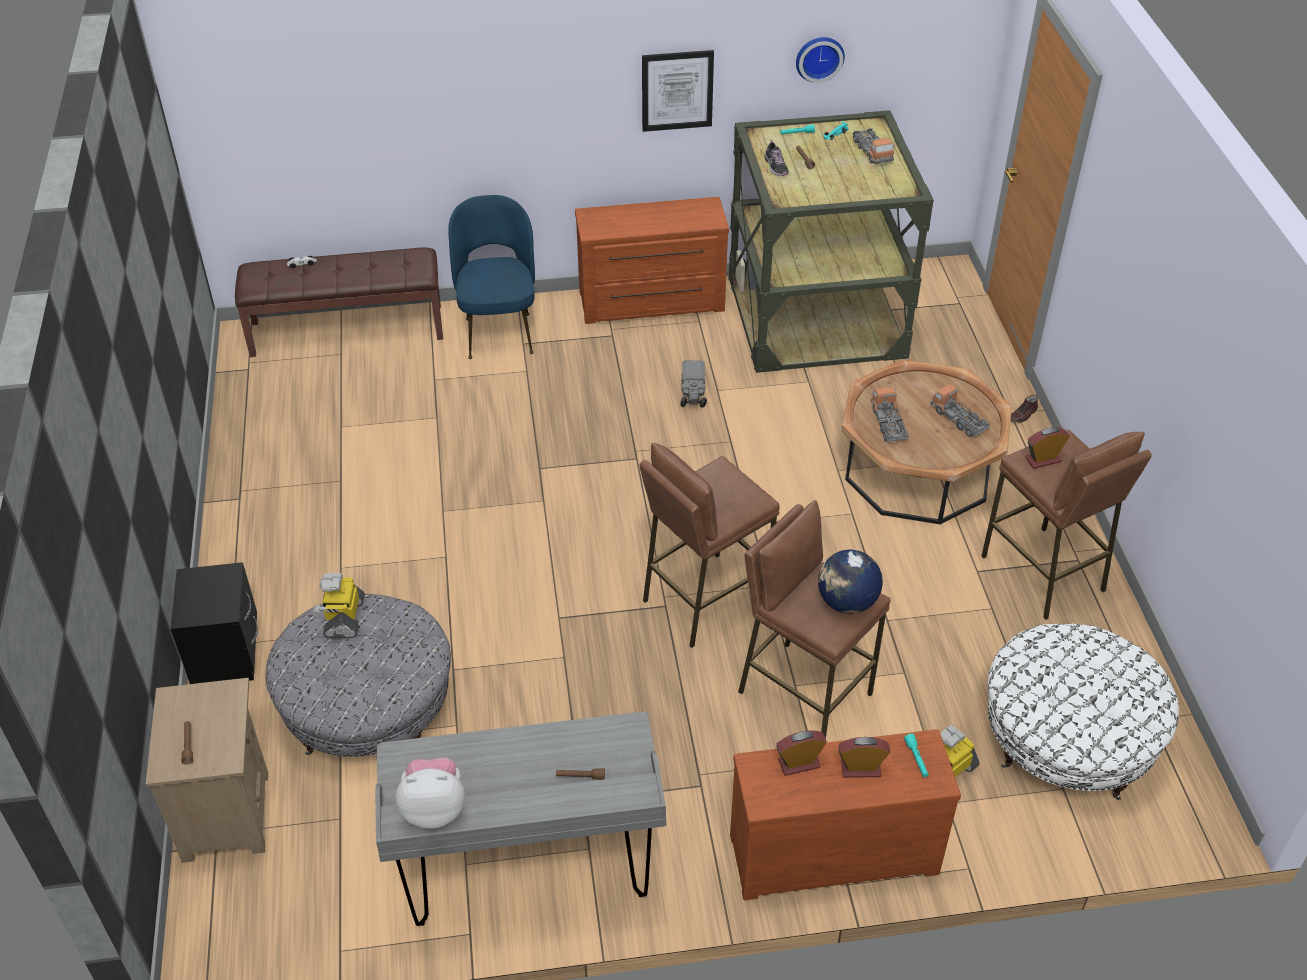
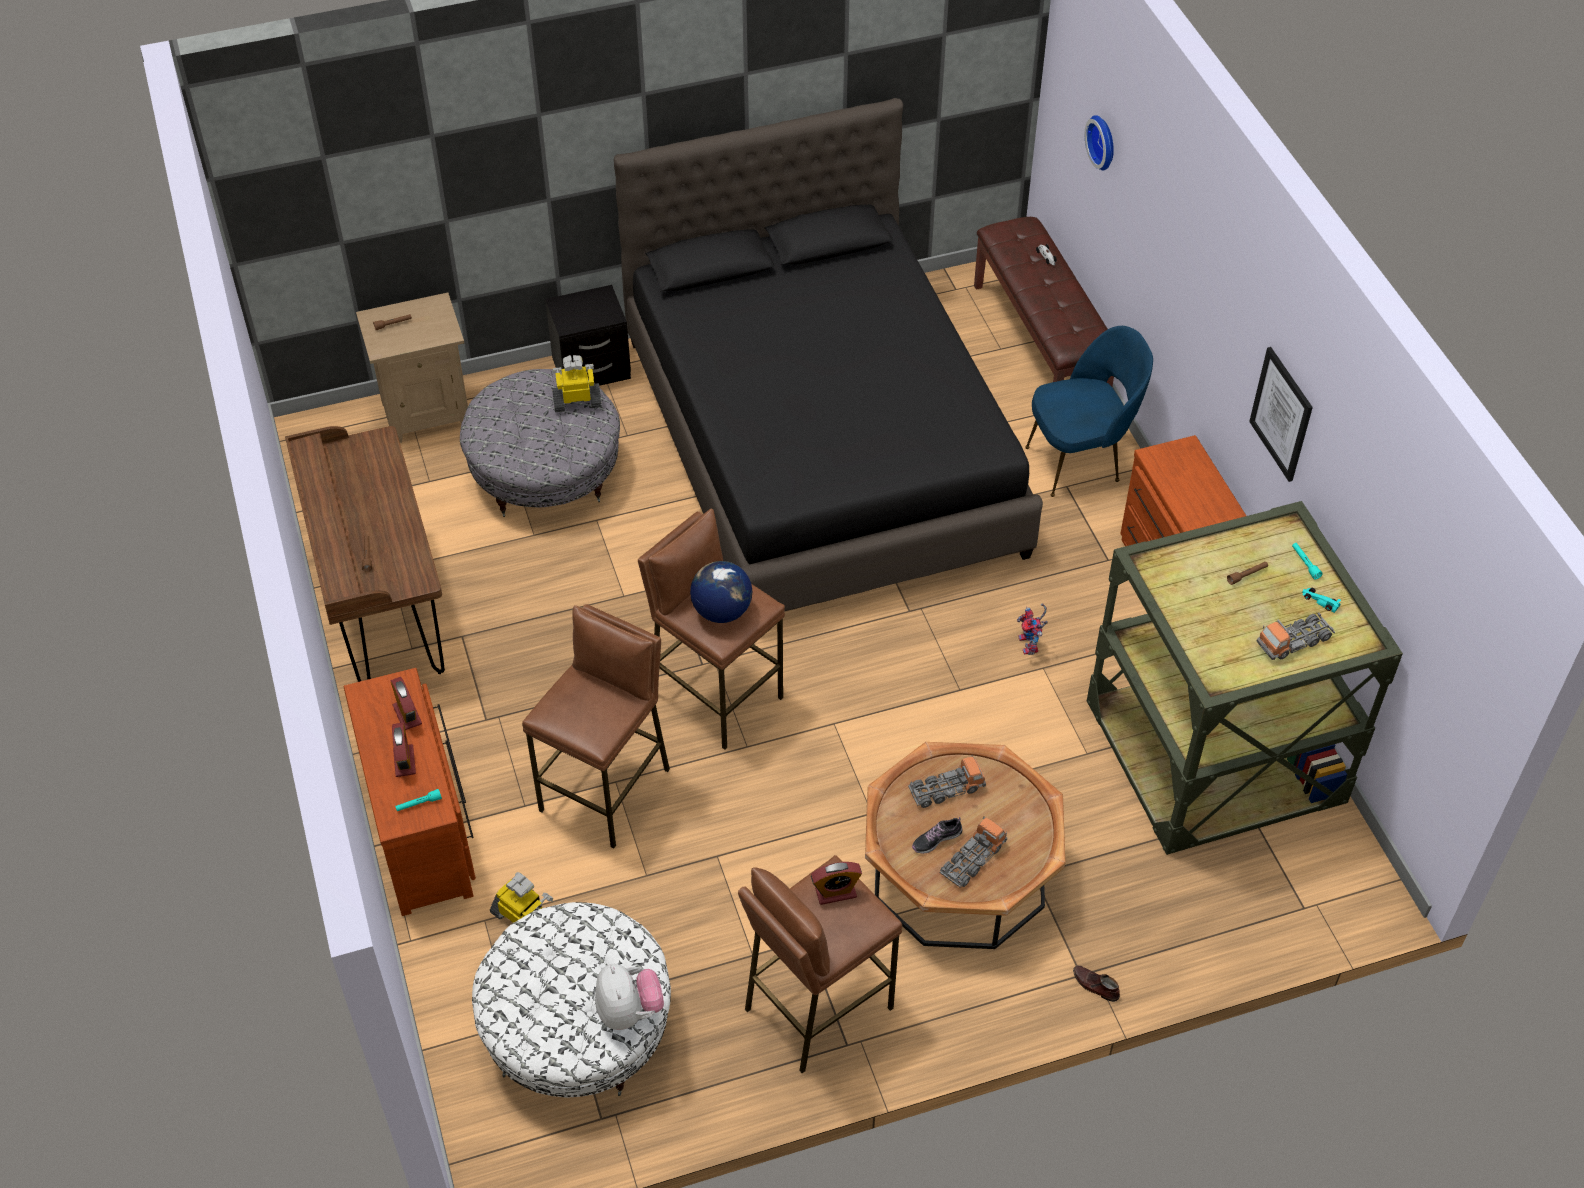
camera: 80 degrees right, 5 degrees up
grey desk [375,712,666,926] -> brown desk [285,426,445,682]
plush toy [395,757,465,829] -> plush toy moved to [595,964,664,1030]
toy truck [680,360,707,408] -> toy robot [1017,603,1048,655]
shoe [764,140,789,176] -> shoe moved to [912,817,962,854]
wall clock [796,37,845,83] -> wall clock moved to [1085,115,1114,171]
globe [818,550,883,614] -> globe moved to [690,561,752,623]
alarm clock [1025,427,1070,469] -> alarm clock turned 105 degrees clockwise [811,862,862,905]
none -> black bed [614,98,1043,611]

